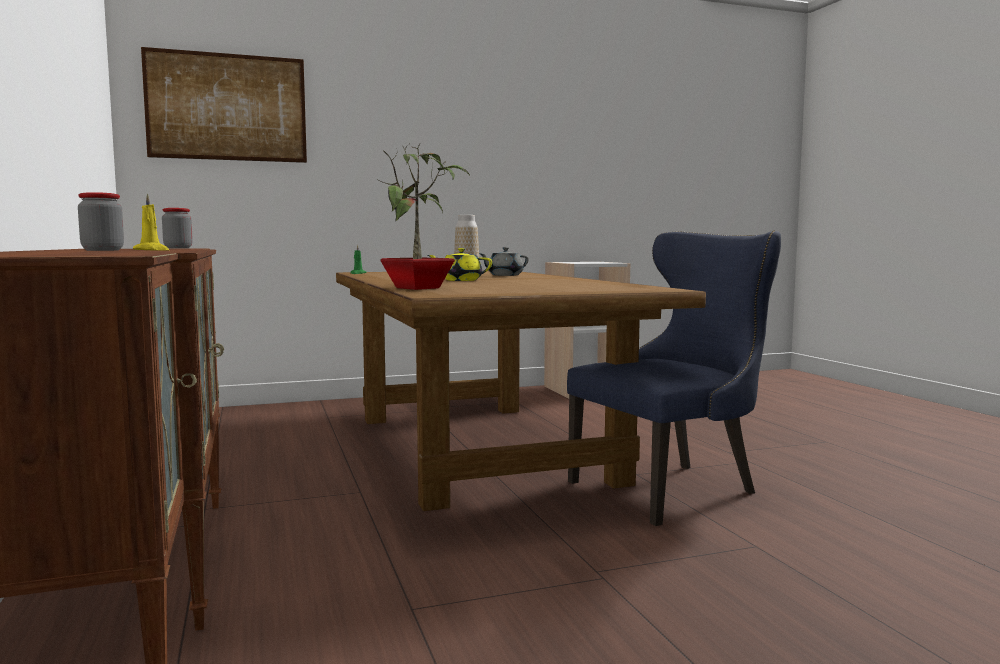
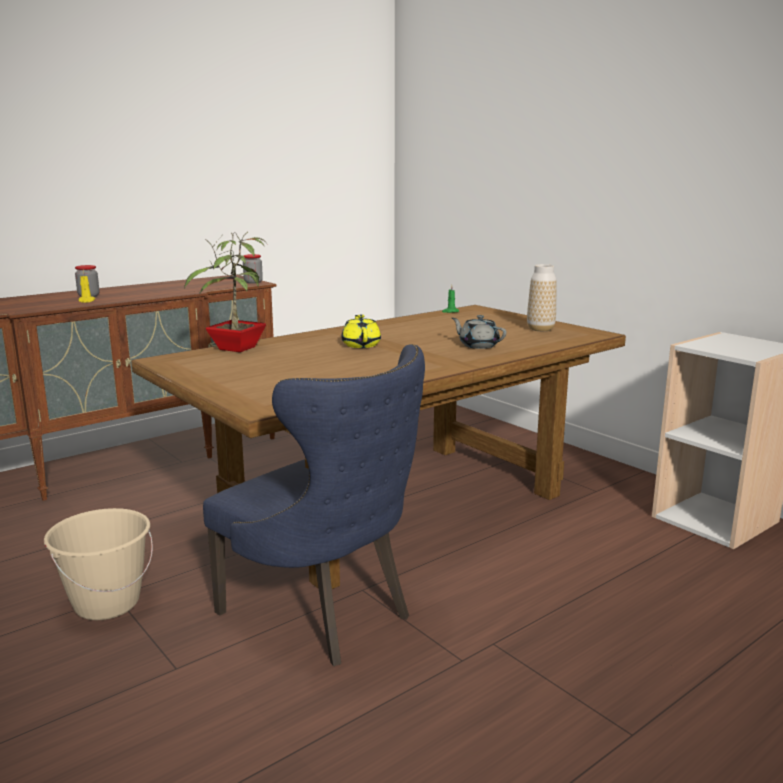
camera: 70 degrees right, 10 degrees up
picture [141,47,307,163] -> none
none -> beige bucket [44,508,153,620]

